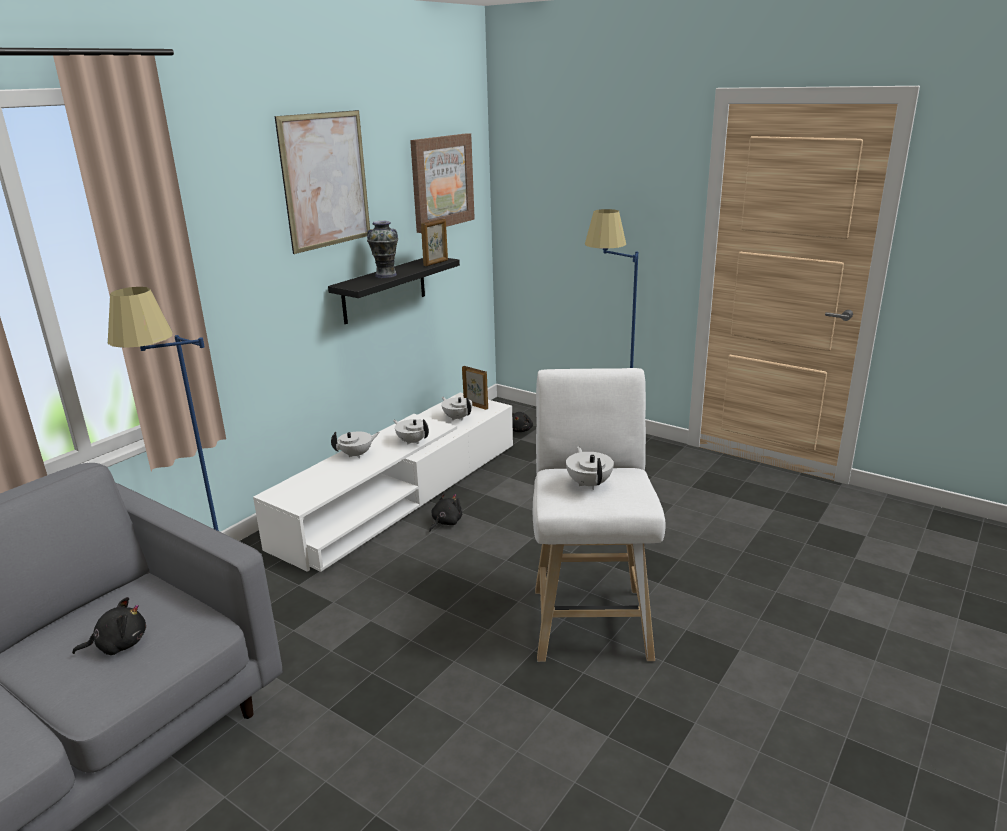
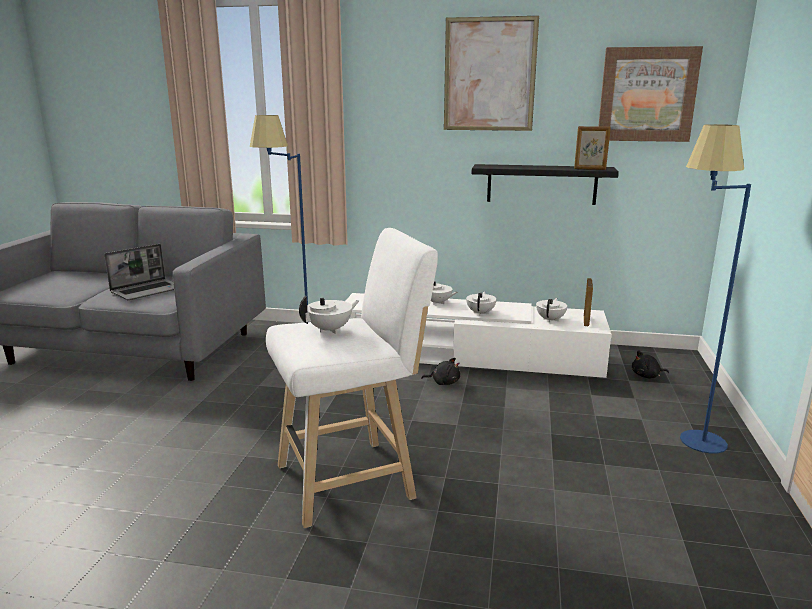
camera: 65 degrees right, 5 degrees down
black plush toy [72,597,146,655] -> laptop [104,244,174,300]
vase [367,220,398,278] -> none

